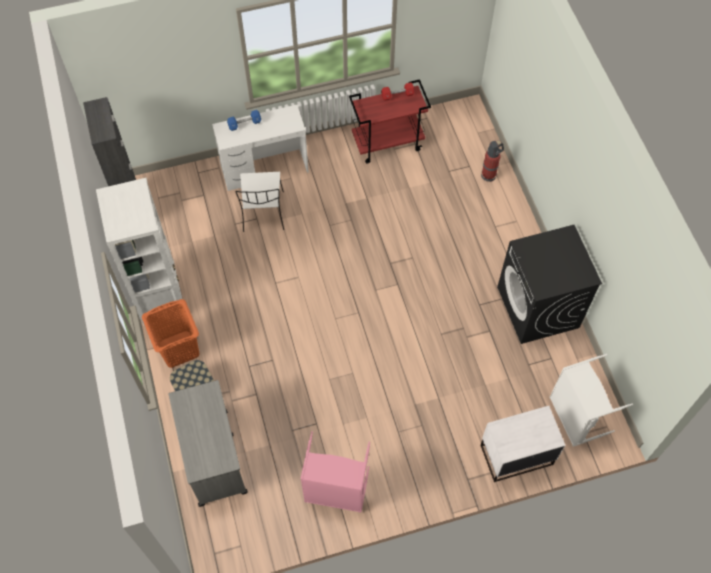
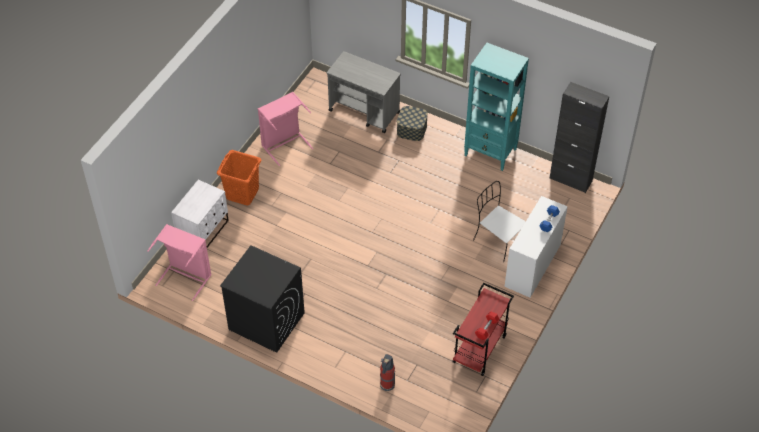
camera: 135 degrees right, 10 degrees down
white bookcase [96,178,182,326] -> turquoise bookcase [464,43,529,171]
orange laundry basket [142,299,200,368] -> orange laundry basket moved to [217,150,261,206]
white laundry basket [550,354,633,447] -> pink laundry basket [147,224,211,301]

